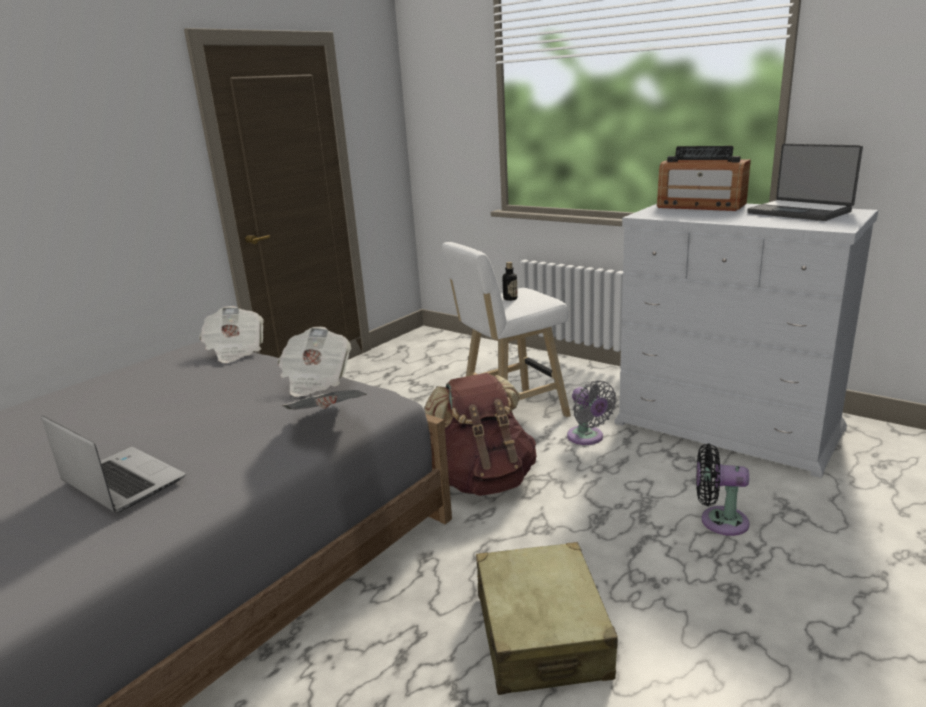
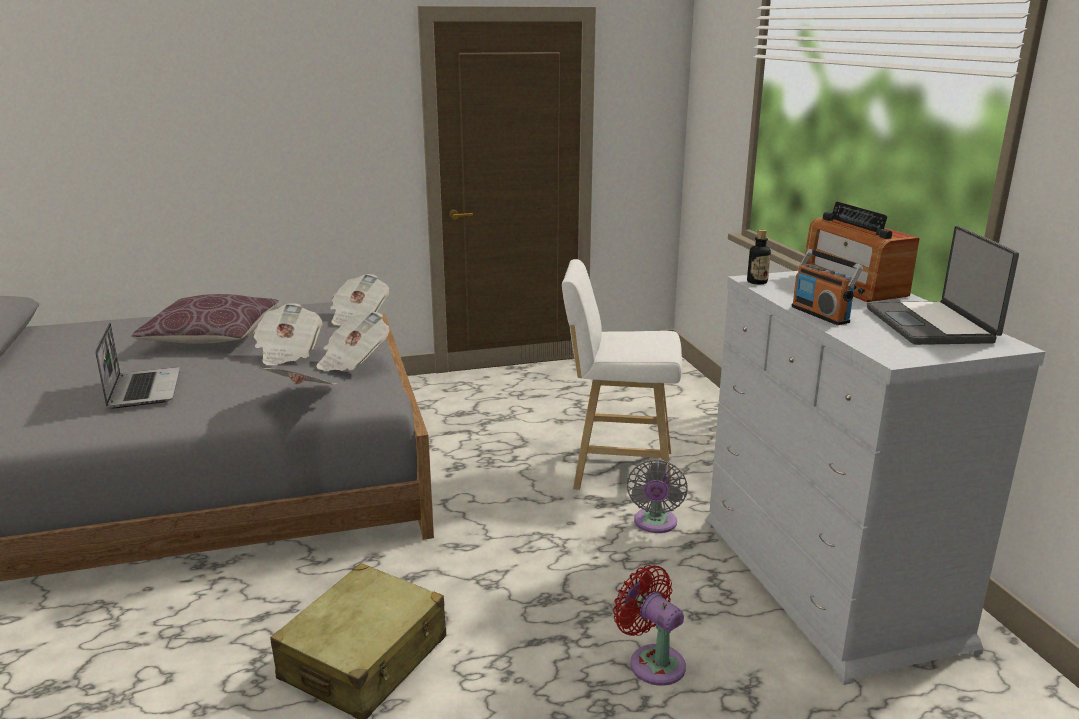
camera: 35 degrees right, 0 degrees up
brown backpack [424,373,537,496] -> none
bottle [502,262,518,301] -> bottle moved to [747,230,771,285]
black fan [696,444,750,536] -> red fan [613,565,686,686]
none -> brown pillow [131,294,279,344]
none -> newspaper [253,303,323,365]
none -> radio [792,249,863,325]

